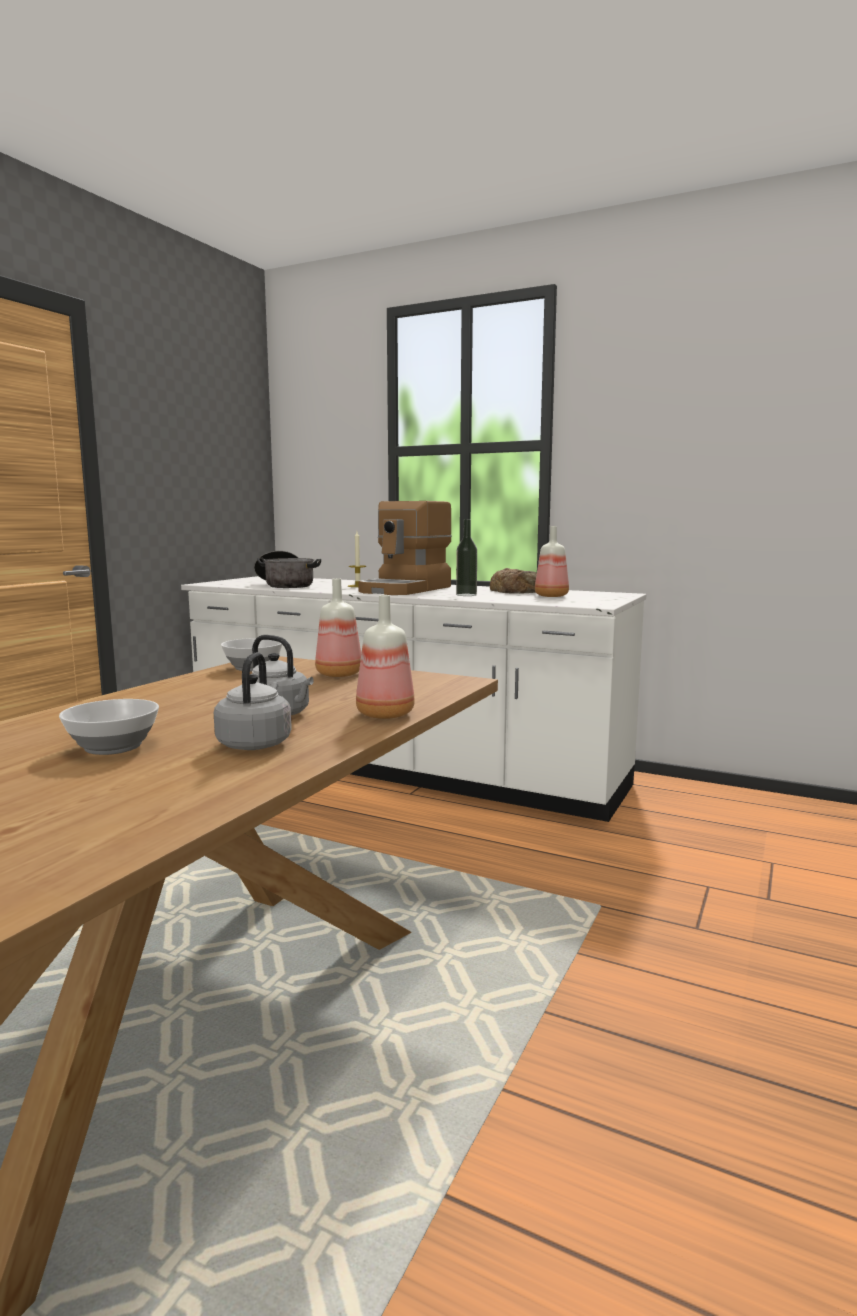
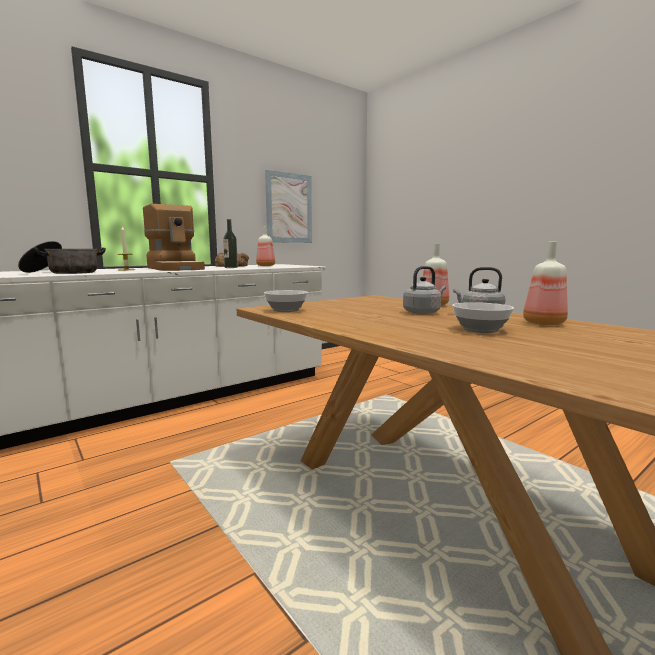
camera: 65 degrees left, 0 degrees up
bottle [315,578,361,677] -> bottle moved to [523,242,568,325]
none -> picture [265,170,312,243]

